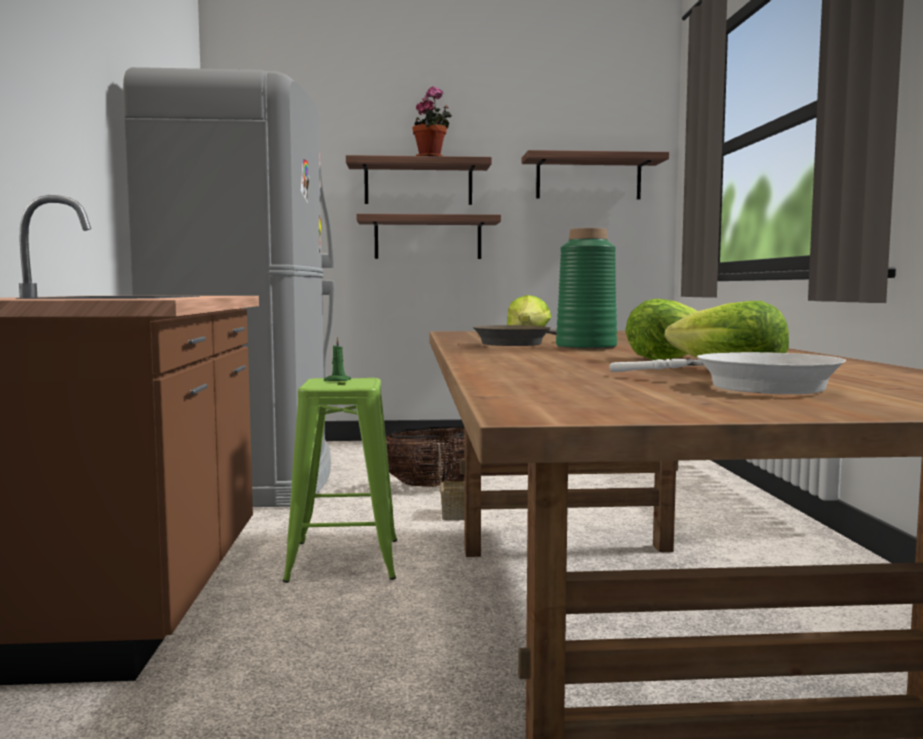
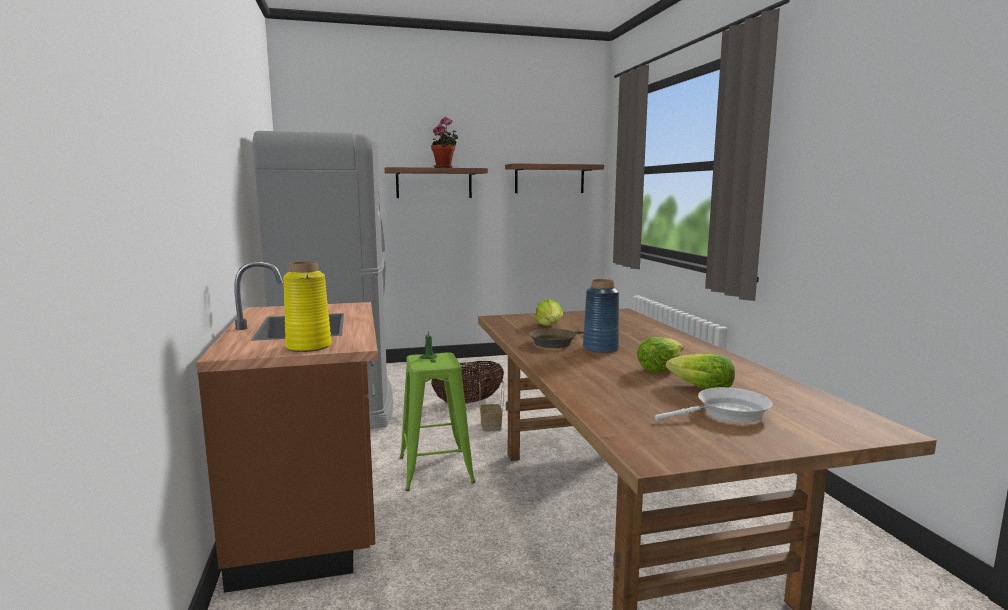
camera: 10 degrees left, 5 degrees up
shelf [356,214,501,259] -> none
green vase [556,228,617,350] -> blue vase [583,279,619,353]
white frying pan [609,352,846,394] -> white frying pan turned 45 degrees counterclockwise [655,387,773,423]
none -> yellow vase [283,261,332,352]

